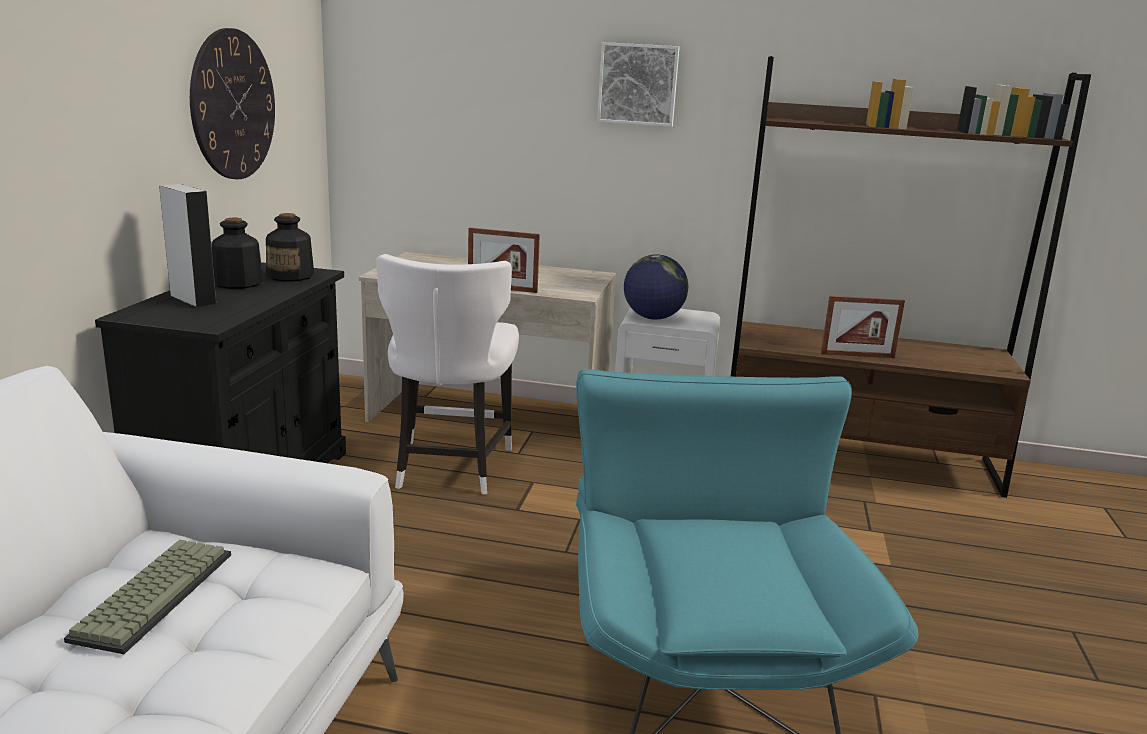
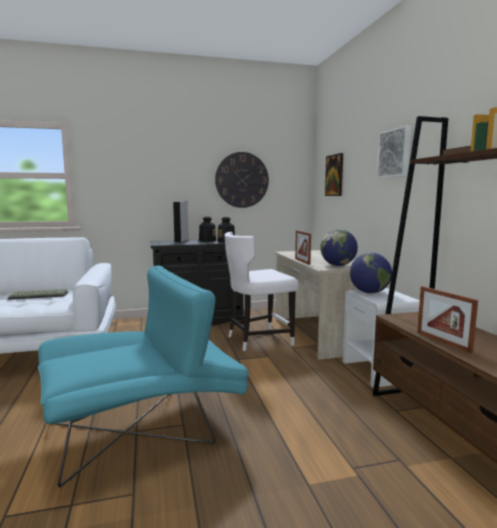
camera: 65 degrees right, 10 degrees down
none -> globe [320,229,358,266]
none -> picture [325,153,343,196]

